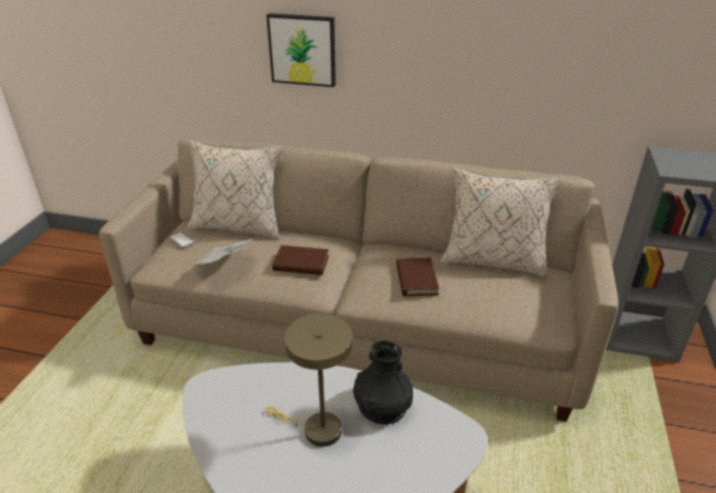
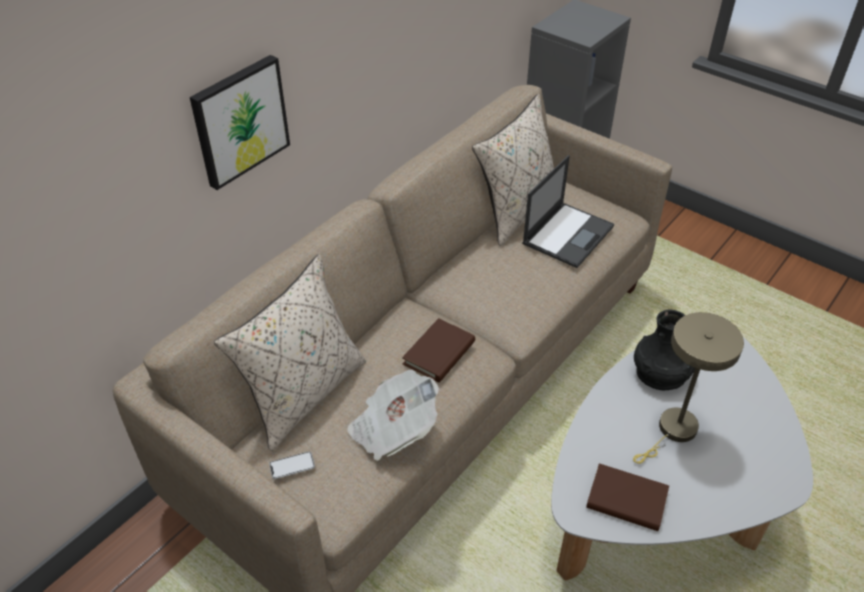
camera: 65 degrees left, 10 degrees up
brown book [396,258,439,296] -> brown book moved to [586,464,669,531]
none -> laptop [522,155,614,268]

